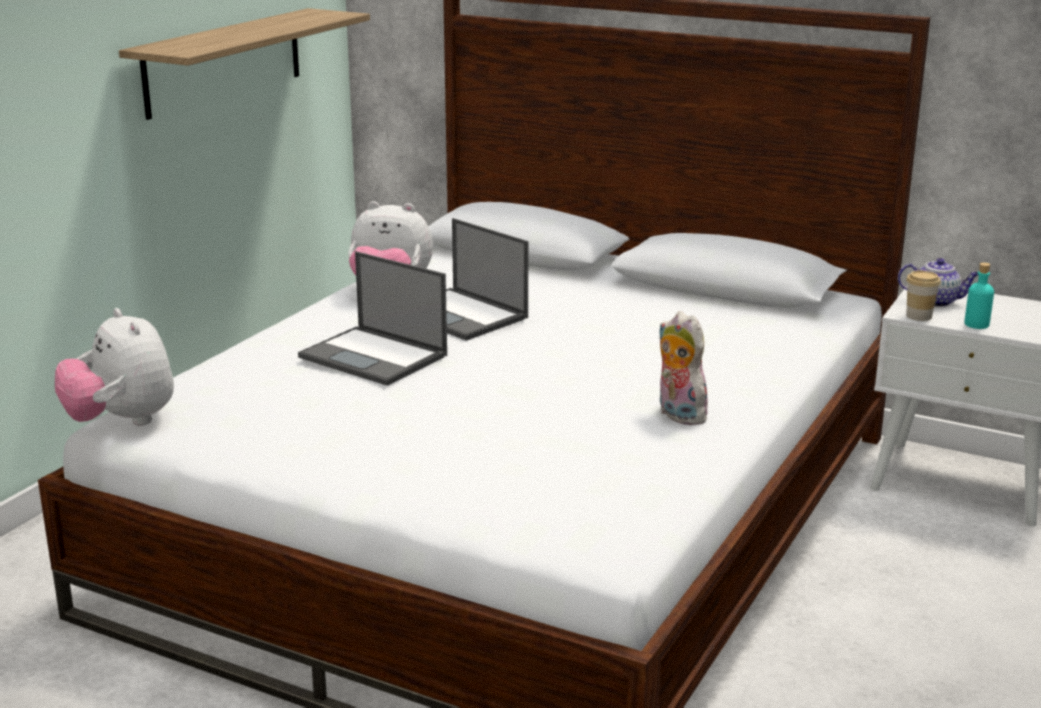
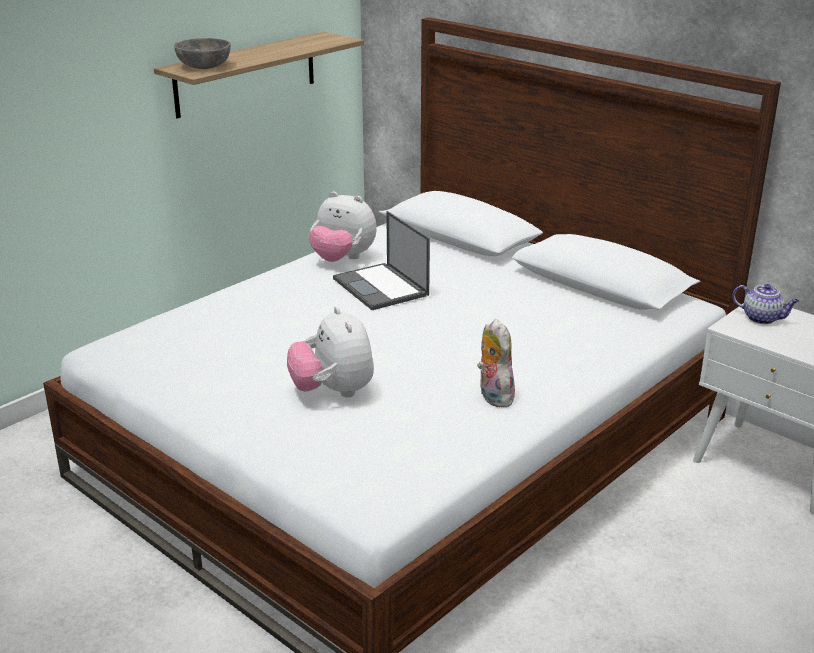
camera: 15 degrees right, 5 degrees up
plush toy [55,308,174,426] -> plush toy moved to [287,307,374,398]
laptop [298,251,447,386] -> none
cup [906,270,941,321] -> none
turquoise bottle [964,262,994,329] -> none
none -> grey bowl [174,38,231,69]

